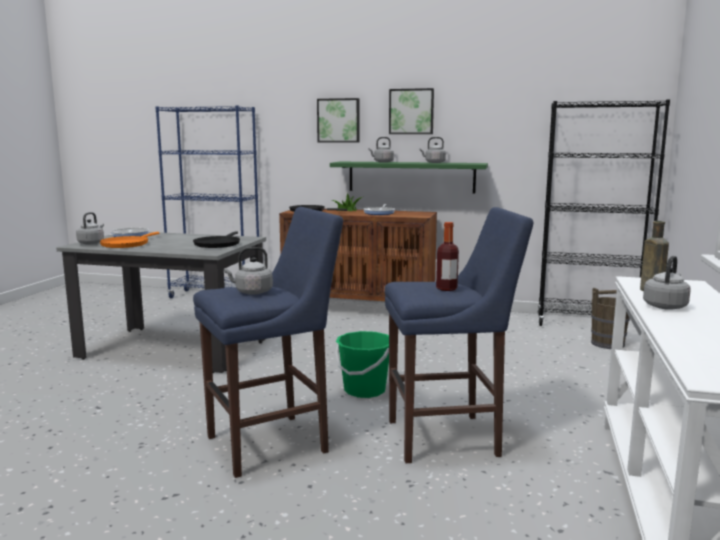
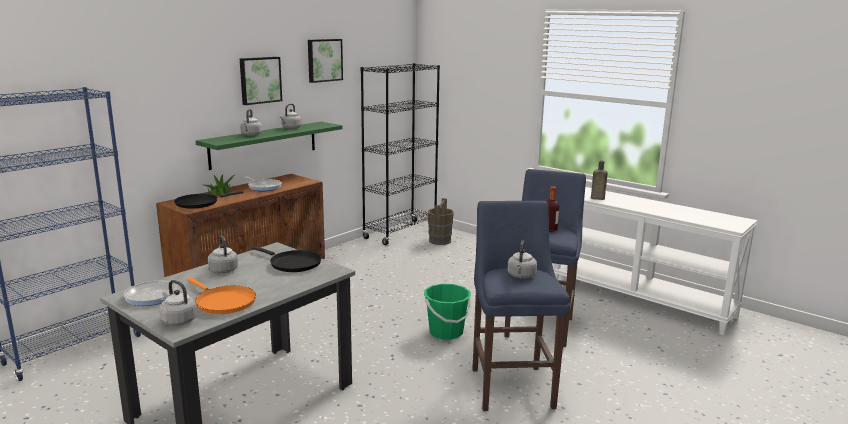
camera: 65 degrees left, 5 degrees up
picture [317,98,360,143] -> picture moved to [308,39,343,83]
grey kettle [643,256,691,310] -> grey kettle moved to [208,235,238,273]

